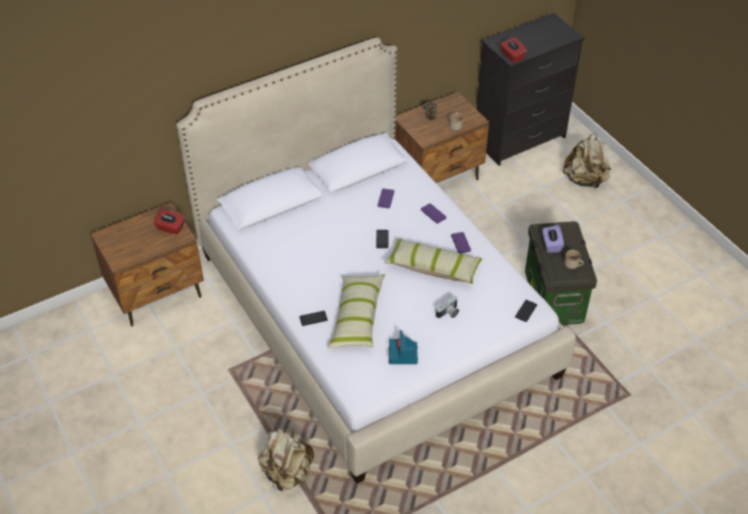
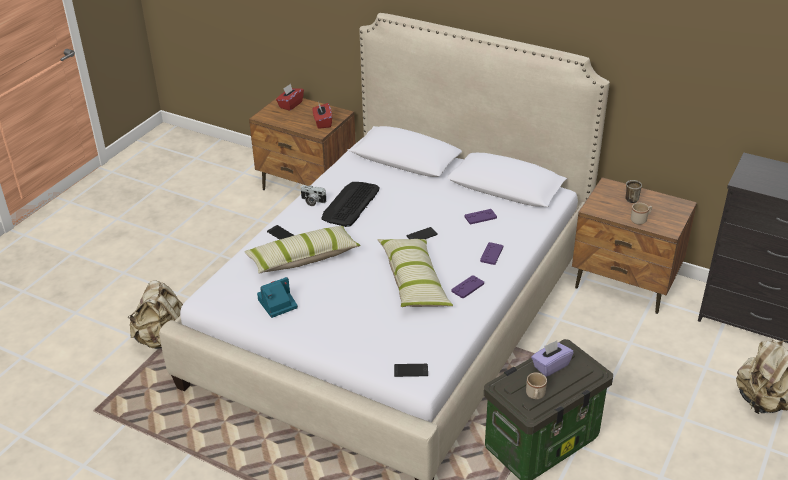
camera: 60 degrees right, 10 degrees down
camera [436,295,459,318] -> camera moved to [301,185,326,206]
red tissue box [500,37,527,63] -> red tissue box moved to [276,84,304,111]
none -> keyboard [321,182,380,227]

